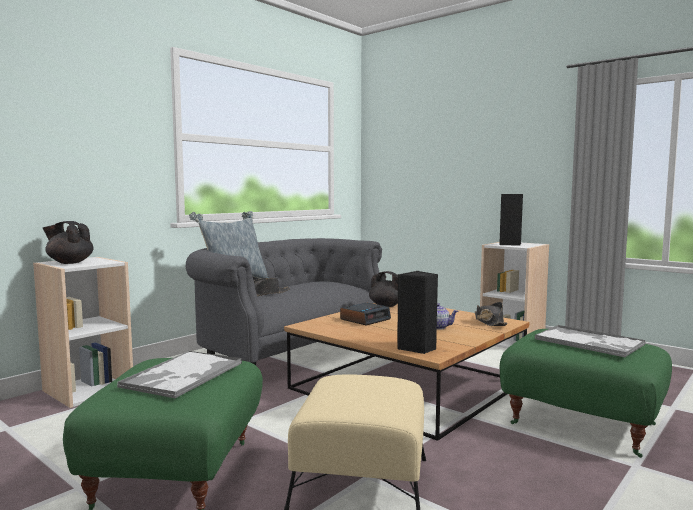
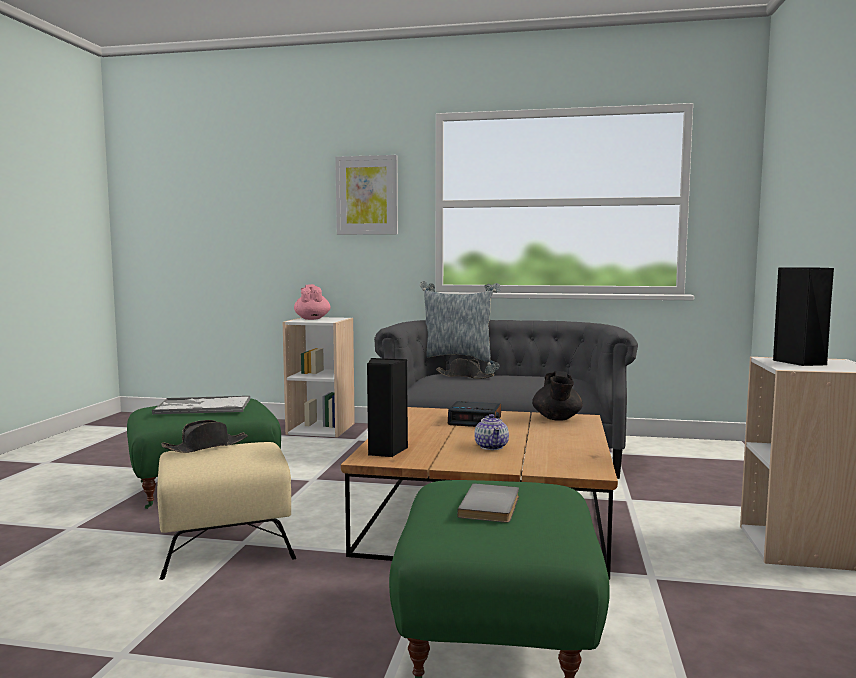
camera: 60 degrees right, 0 degrees up
black teapot [43,221,94,264] -> pink teapot [294,284,331,320]
black hat [475,302,508,326] -> black hat moved to [161,420,248,453]
tray [535,325,646,358] -> grey book [457,483,519,523]
none -> picture [335,155,398,235]

